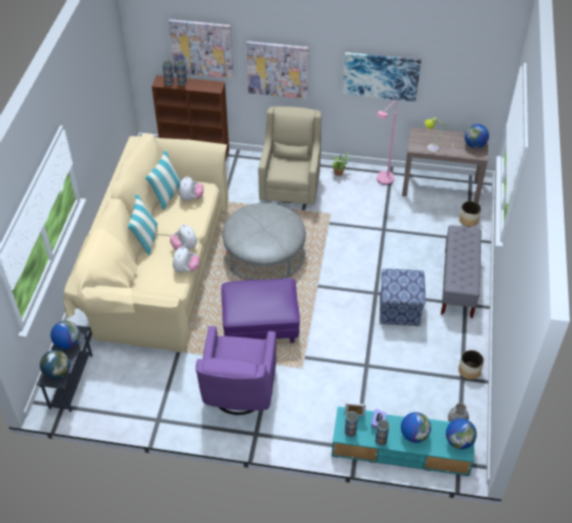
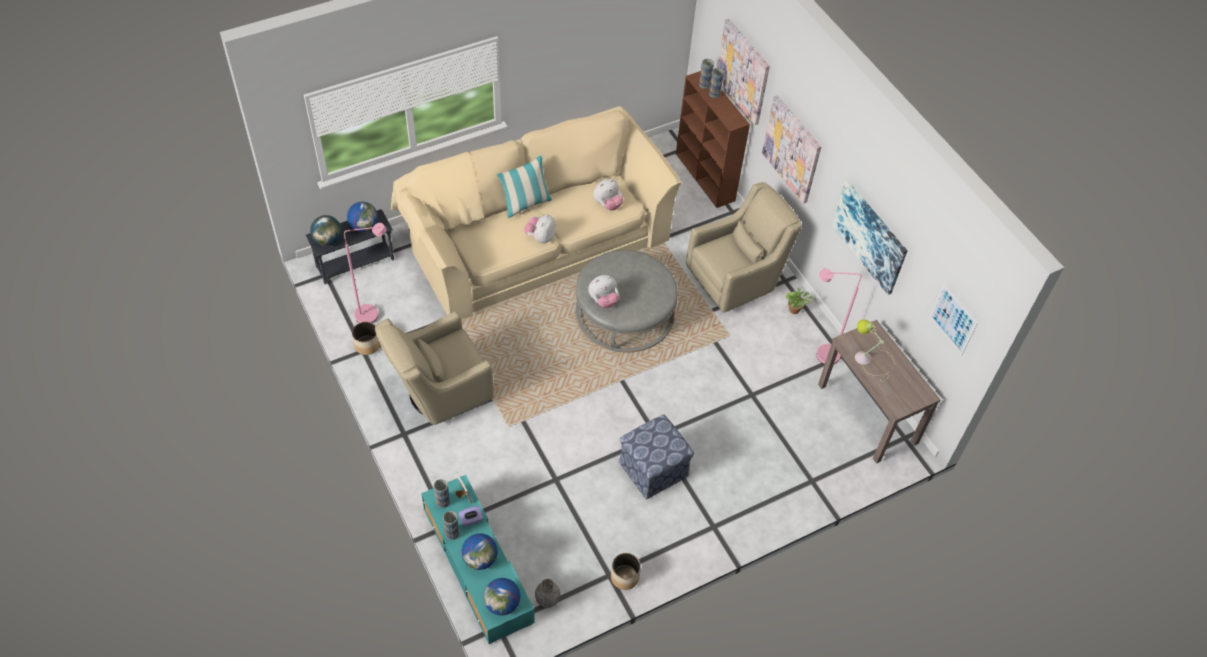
camera: 50 degrees right, 5 degrees up
pillow [145,150,181,210] -> none
plush toy [173,246,200,272] -> plush toy moved to [588,275,619,308]
purple armchair [196,326,276,415] -> beige armchair [375,311,494,425]
purple ottoman [221,278,300,343] -> none
grey bench [441,225,482,318] -> none
planter [459,201,481,227] -> planter moved to [352,322,380,355]
globe [464,124,489,148] -> none
none -> pink floor lamp [344,223,386,323]
none -> picture [930,284,978,355]

